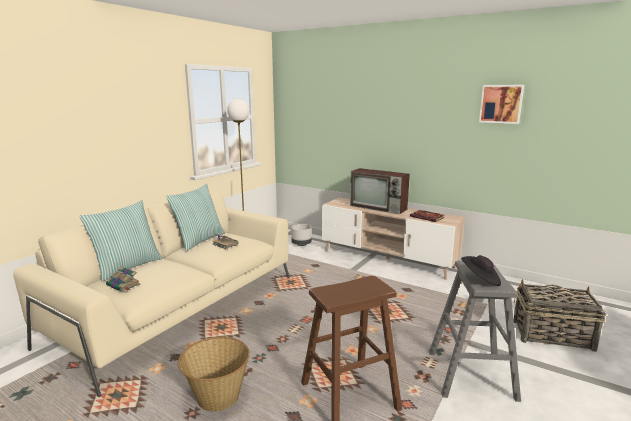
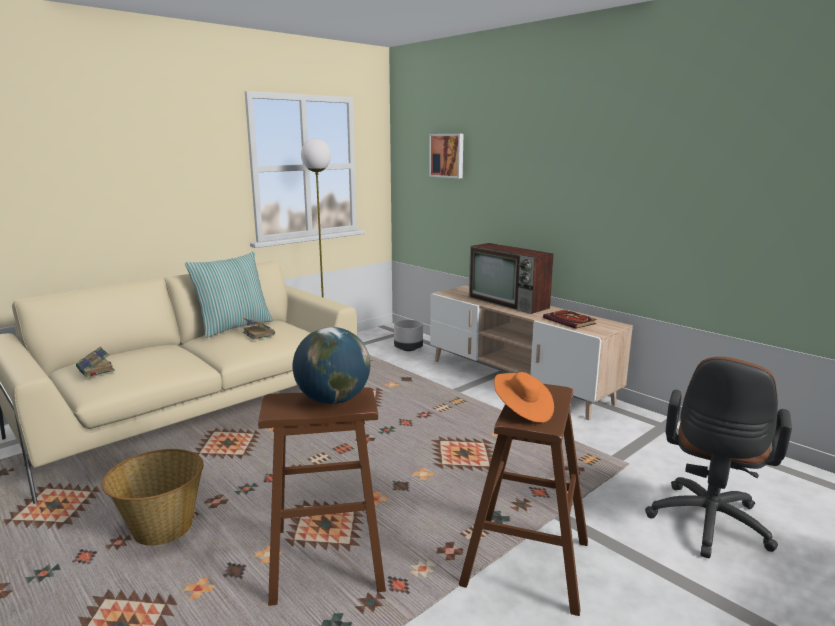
camera: 15 degrees right, 0 degrees up
pillow [79,200,163,282] -> none
grey stool [429,261,521,402] -> brown stool [459,384,588,616]
black hat [461,255,501,286] -> orange hat [494,372,554,423]
picture [479,85,524,124] -> picture moved to [429,134,463,178]
basket [514,279,606,352] -> brown office chair [645,357,792,558]
none -> globe [292,327,370,404]

